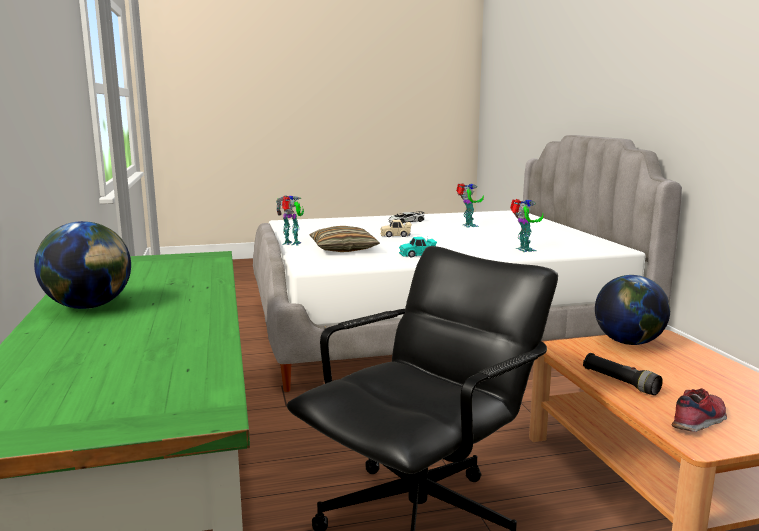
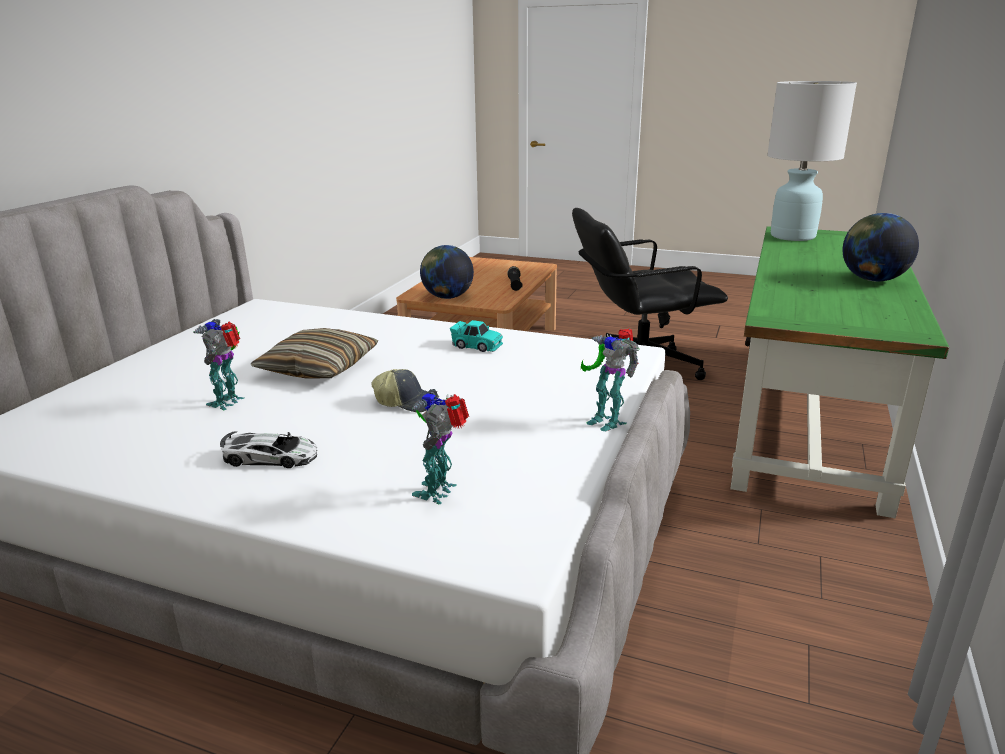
camera: 145 degrees left, 10 degrees up
pillow [310,226,380,252] -> pillow moved to [250,328,378,379]
beige toy car [380,220,412,237] -> cap [372,369,439,412]
toy robot [510,199,543,252] -> toy robot moved to [412,389,469,504]
shoe [671,388,727,432] -> none
none -> white table lamp [767,81,857,241]

